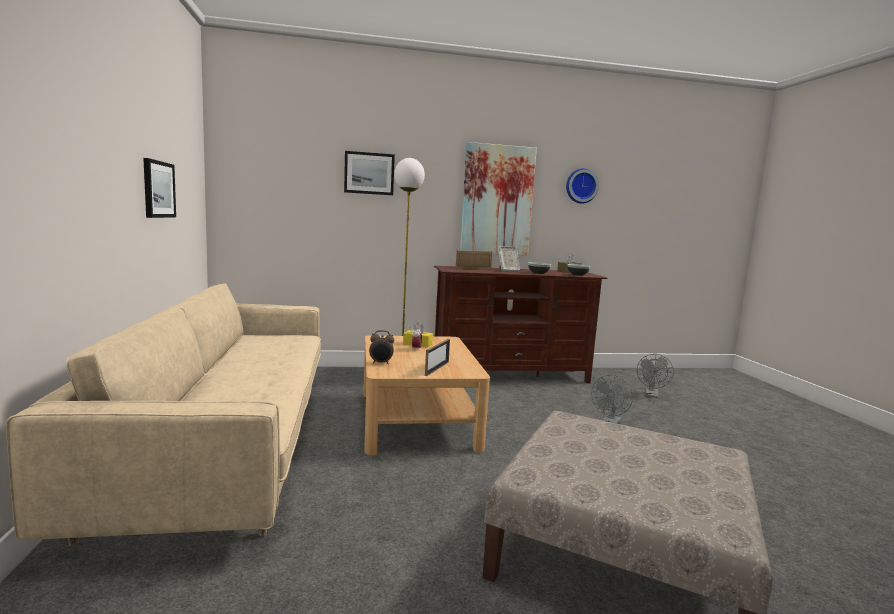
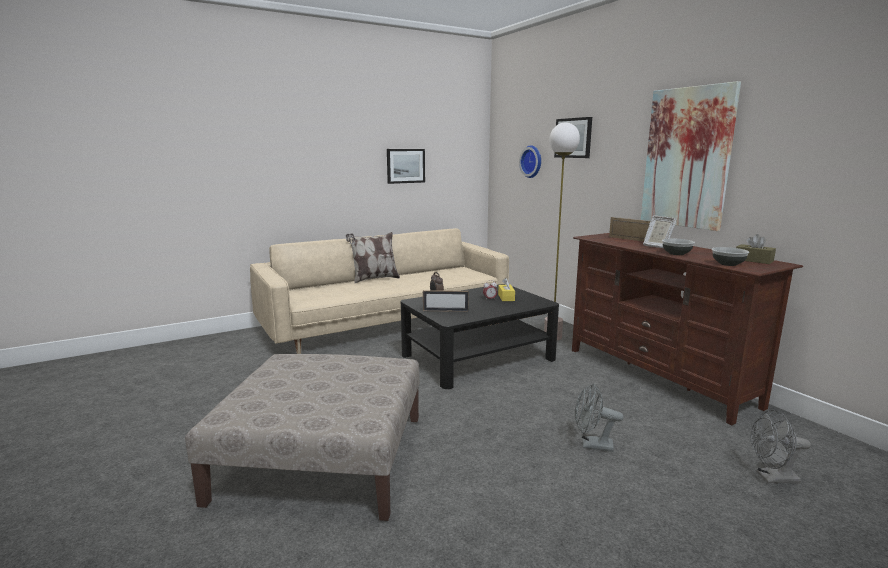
camera: 70 degrees right, 5 degrees up
beige coffee table [363,335,490,455] -> black coffee table [400,284,559,389]
wall clock [566,168,599,204] -> wall clock moved to [519,145,541,178]
none -> pillow [346,232,400,284]

